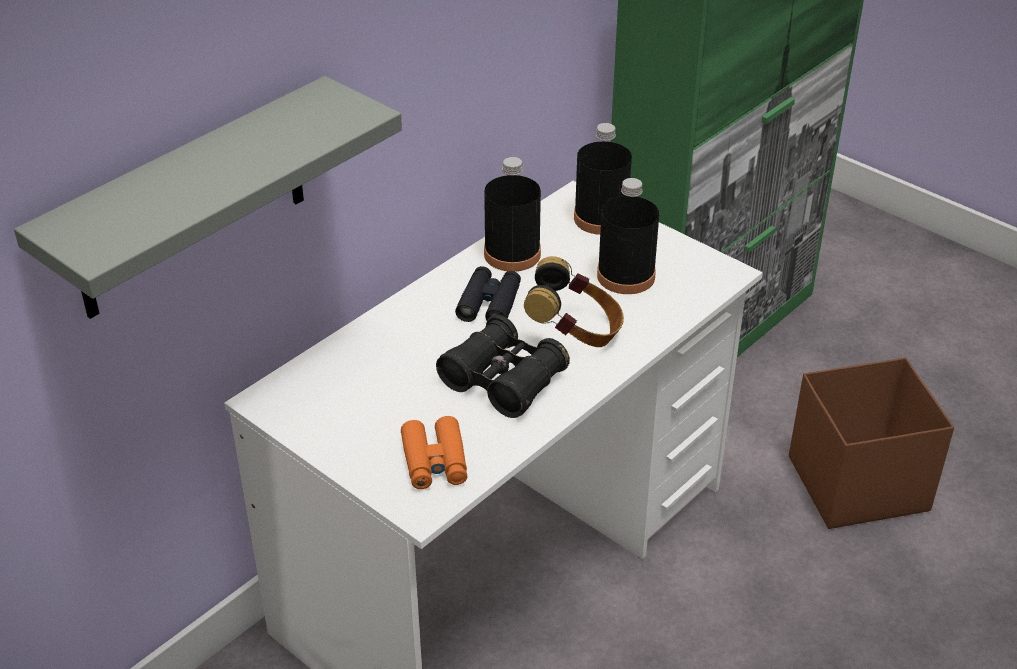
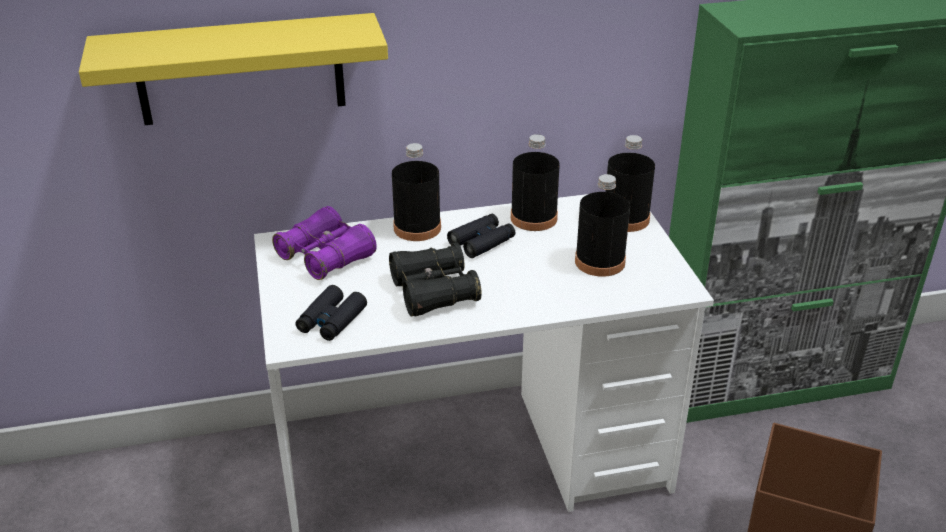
camera: 35 degrees right, 5 degrees down
grey shelf [14,76,402,319] -> yellow shelf [79,13,388,125]
orange binoculars [401,416,468,489] -> black binoculars [296,285,367,341]
headphones [524,256,624,347] -> none
none -> purple binoculars [272,206,377,280]
none -> black bottle [392,143,441,241]

